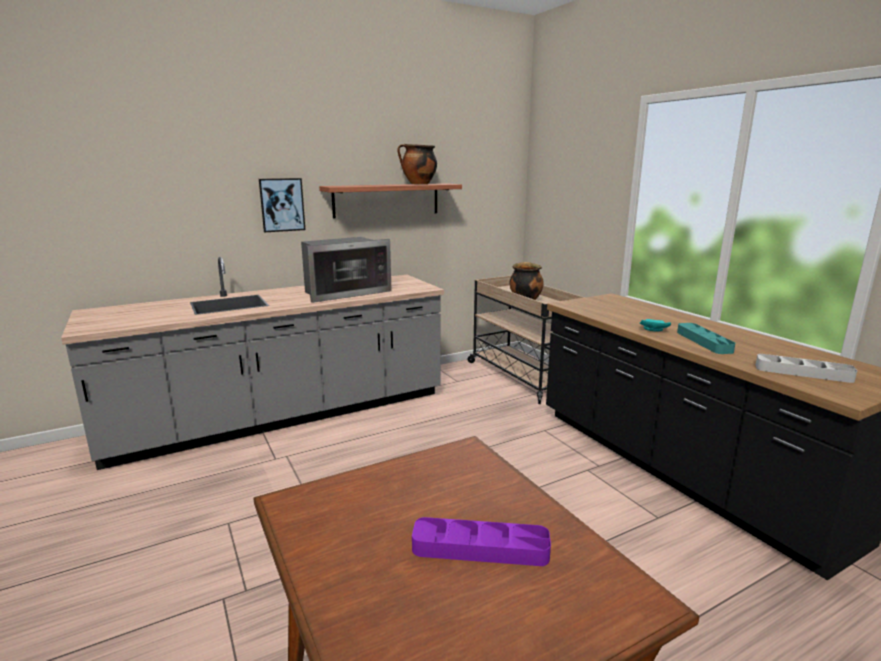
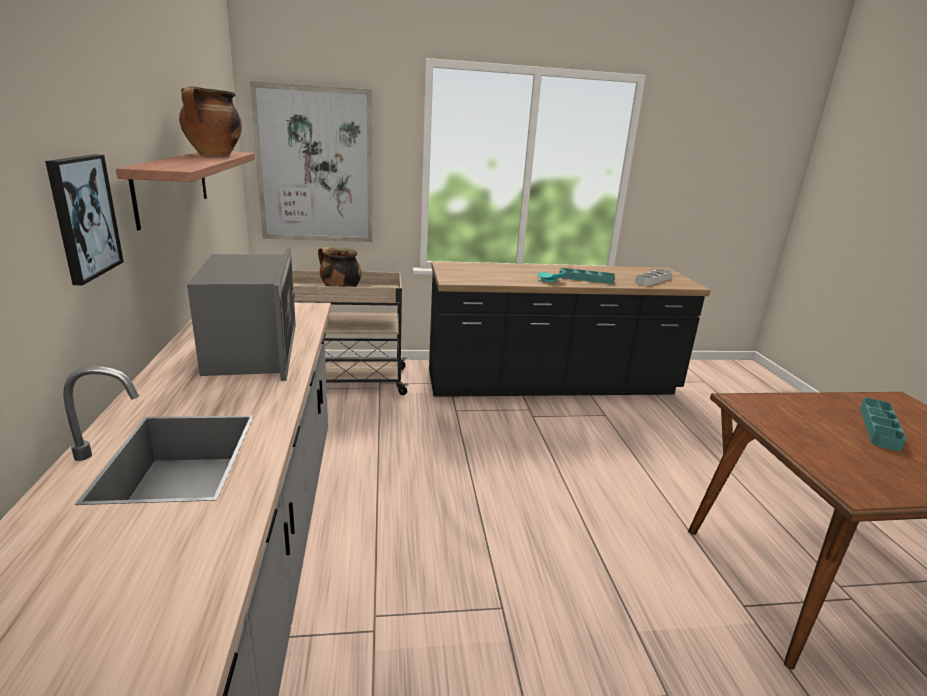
camera: 70 degrees left, 5 degrees up
purple tray [412,517,551,566] -> turquoise tray [860,398,906,451]
none -> picture [250,81,373,242]

